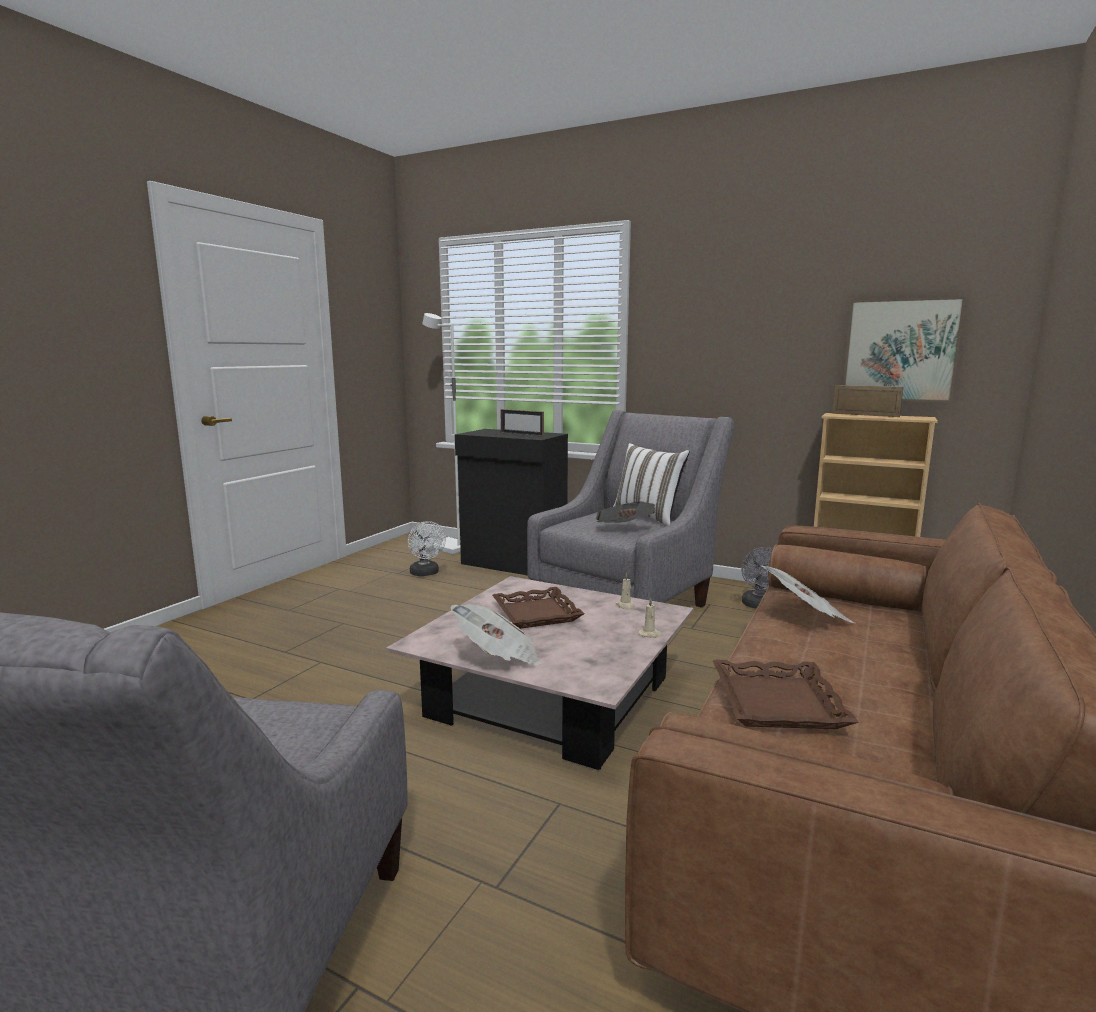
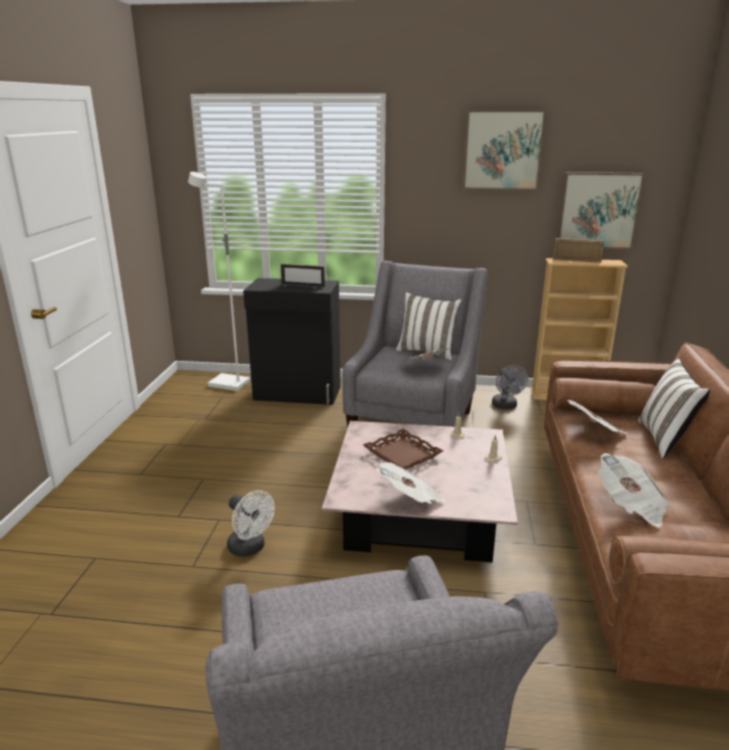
camera: 20 degrees left, 10 degrees up
white fan [408,521,446,576] -> white fan moved to [227,490,275,557]
brown tray [712,660,859,729] -> newspaper [598,453,669,527]
none -> picture [463,110,546,190]
none -> white pillow [639,359,710,459]

